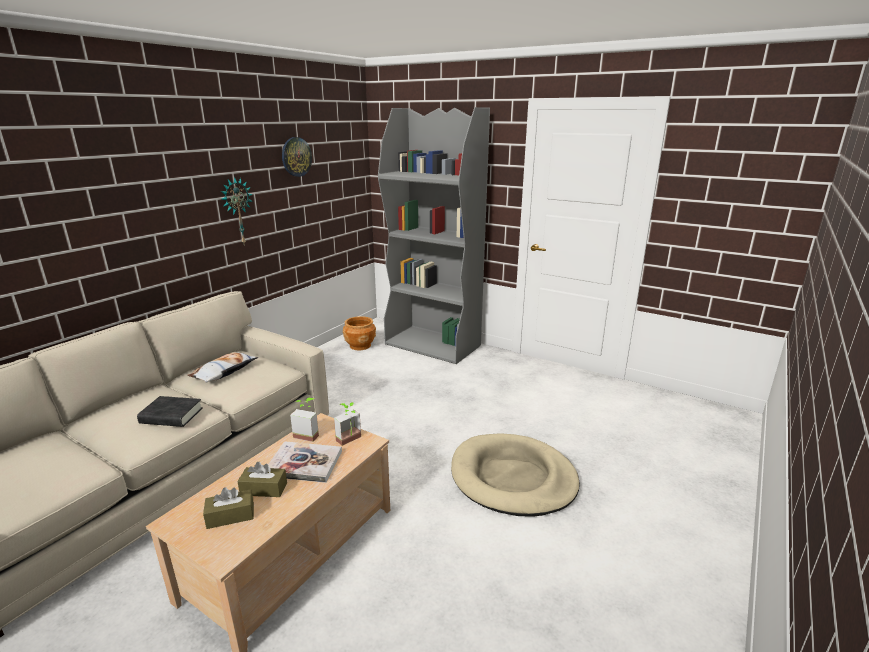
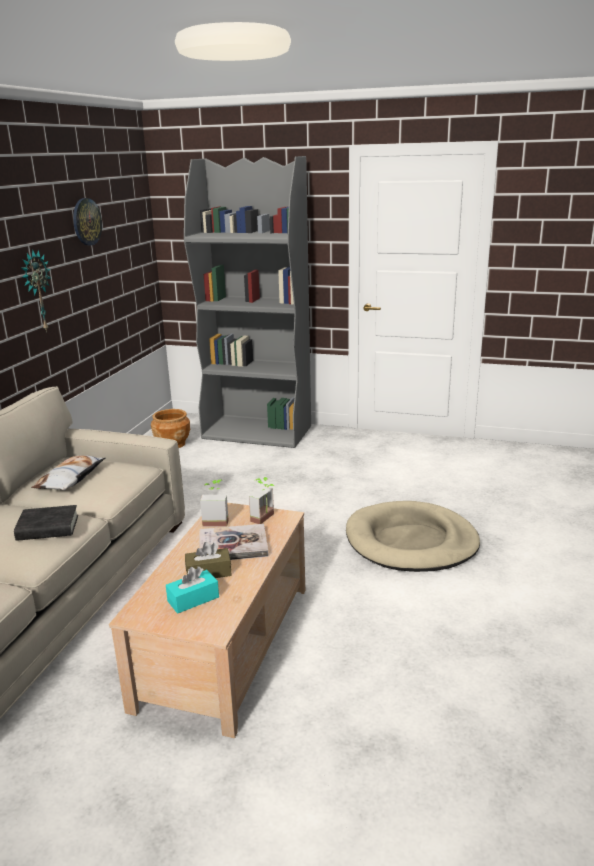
camera: 15 degrees left, 0 degrees up
brown tissue box [203,487,254,529] -> turquoise tissue box [166,566,219,614]

